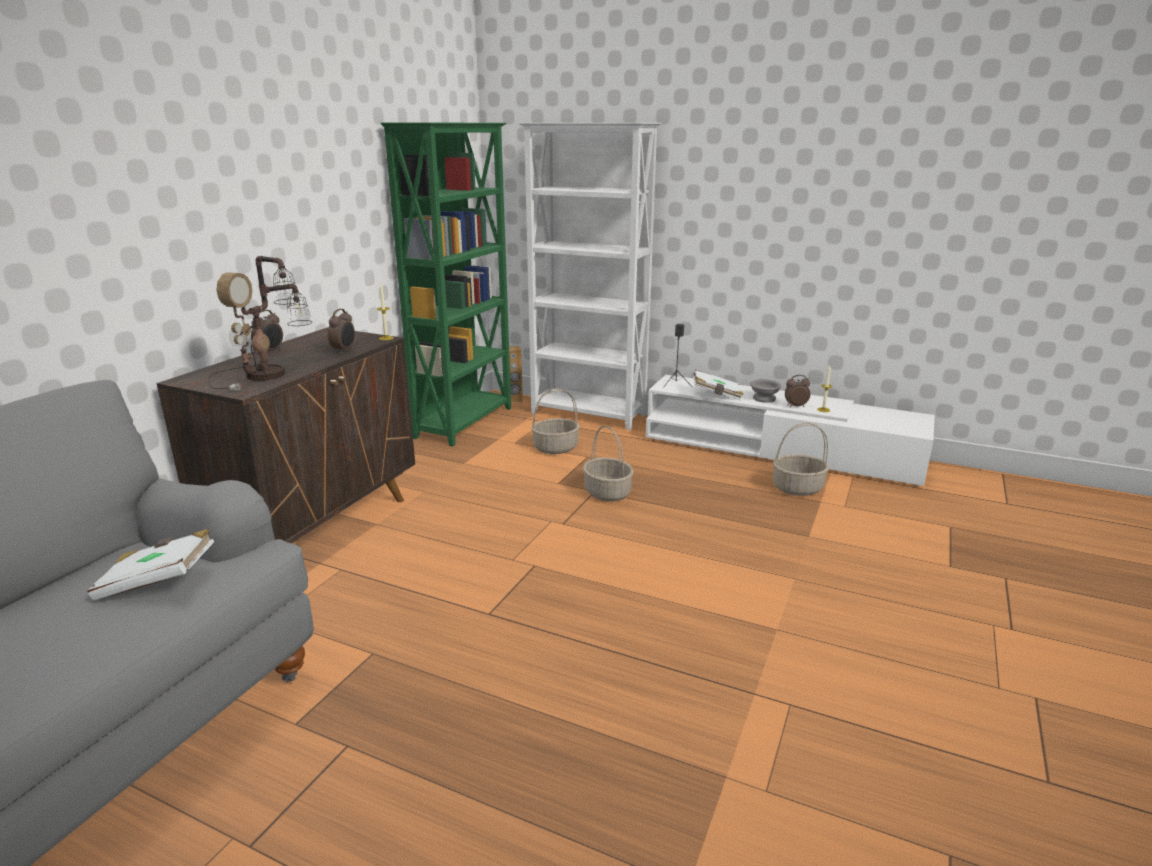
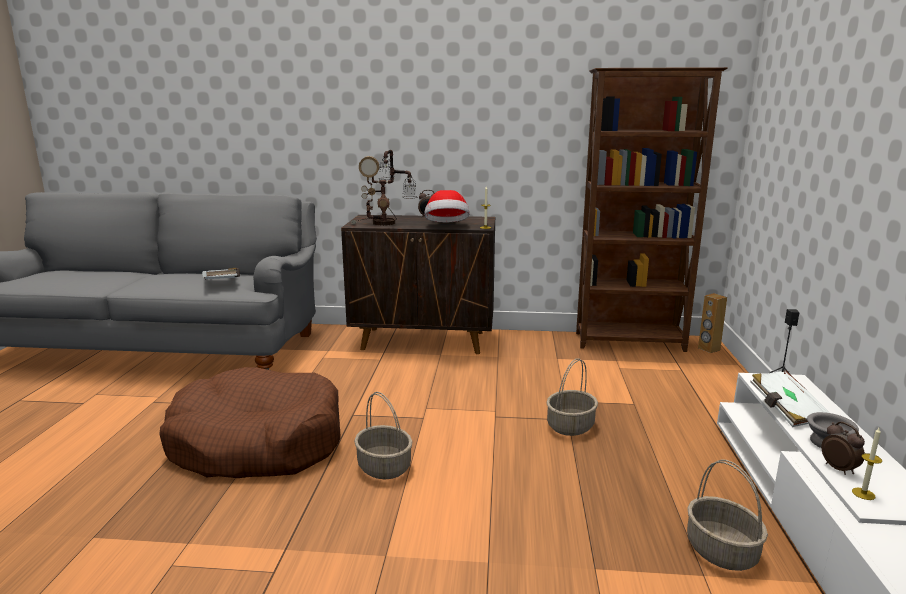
camera: 70 degrees right, 5 degrees down
alarm clock [328,309,355,353] -> hat [424,190,469,223]
green bookcase [380,123,511,447] -> brown bookcase [576,67,728,352]
white bookcase [518,123,662,430] -> none
basket [531,388,580,454] -> basket moved to [354,392,413,479]
none -> brown dog bed [160,367,341,478]

